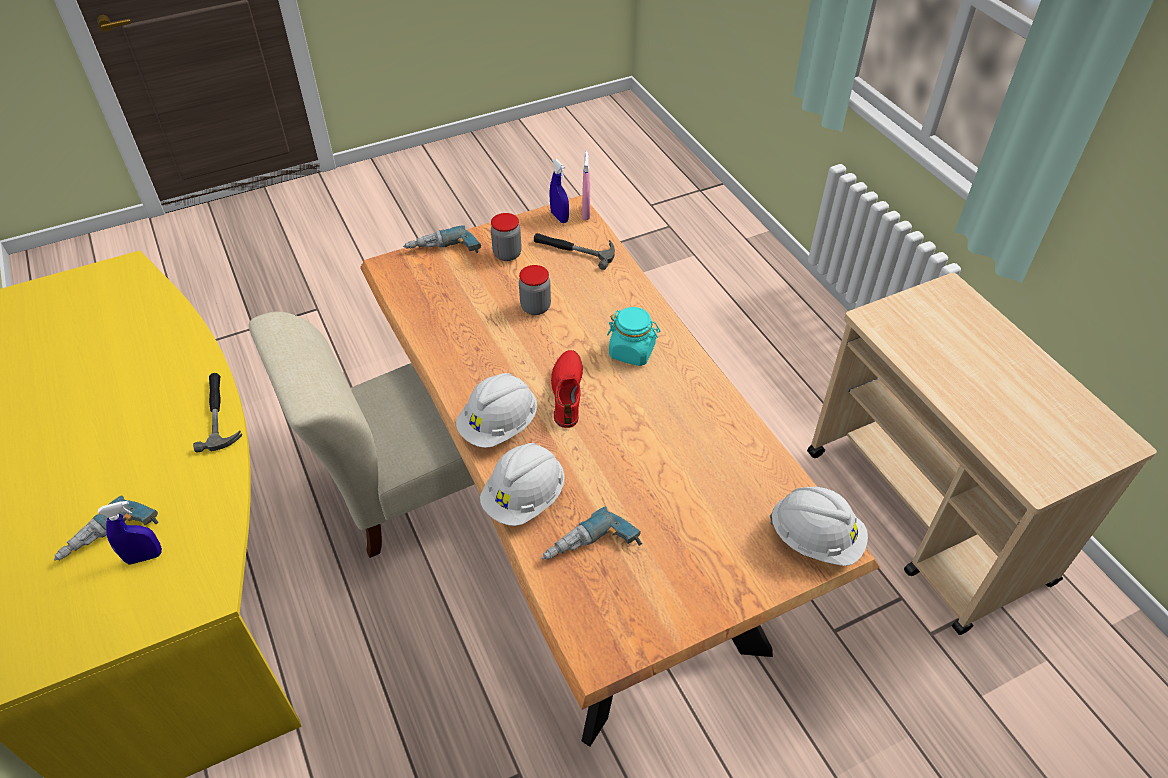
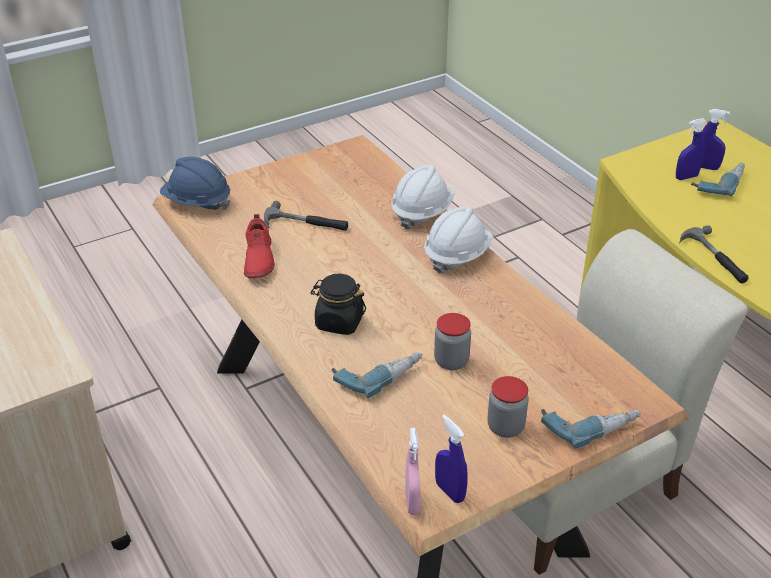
camera: 175 degrees right, 10 degrees down
hammer [534,233,615,270] -> hammer moved to [264,201,348,231]
power drill [542,506,642,560] -> power drill moved to [331,352,423,398]
red shoe [551,350,583,428] -> red shoe moved to [244,214,274,278]
turquoise jar [607,307,661,366] -> black jar [310,274,366,335]
white hard hat [770,487,868,566] -> blue hard hat [160,157,230,210]
none -> blue spray bottle [701,109,730,170]

